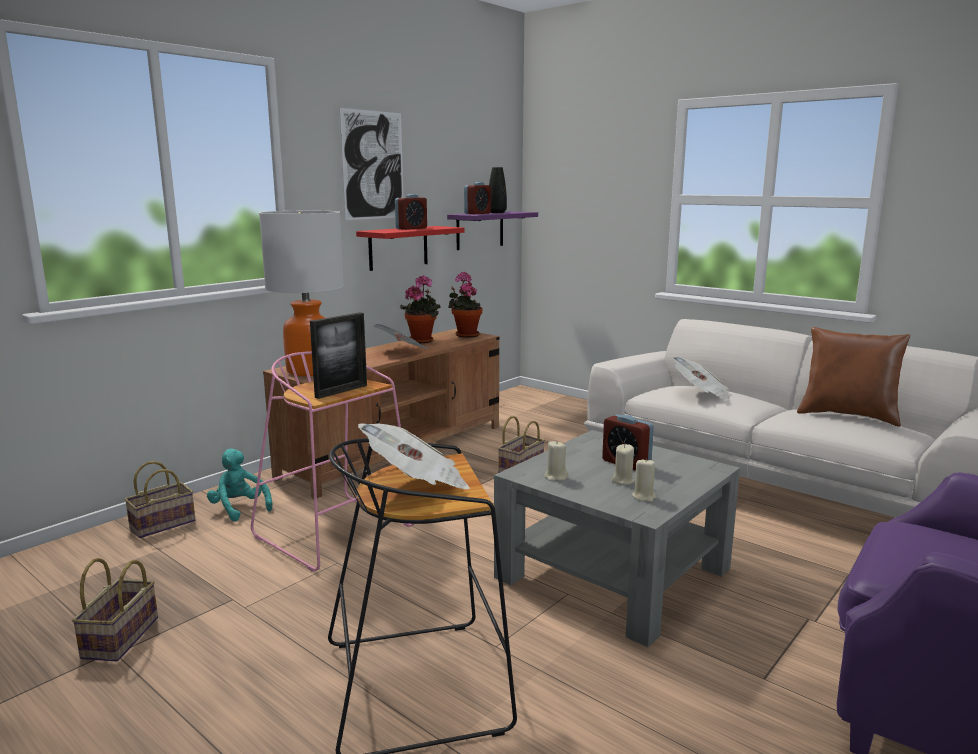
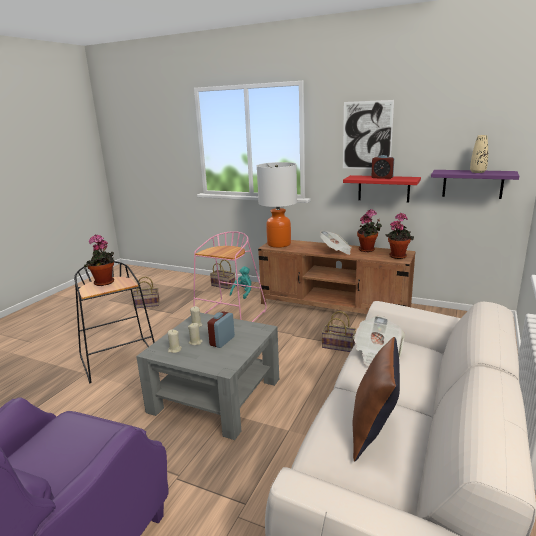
camera: 75 degrees right, 5 degrees up
picture frame [310,312,367,399] -> none
newspaper [358,423,471,489] -> potted plant [84,235,114,286]
alarm clock [464,182,491,214] -> none
black vase [489,167,507,213] -> beige vase [470,135,488,173]

